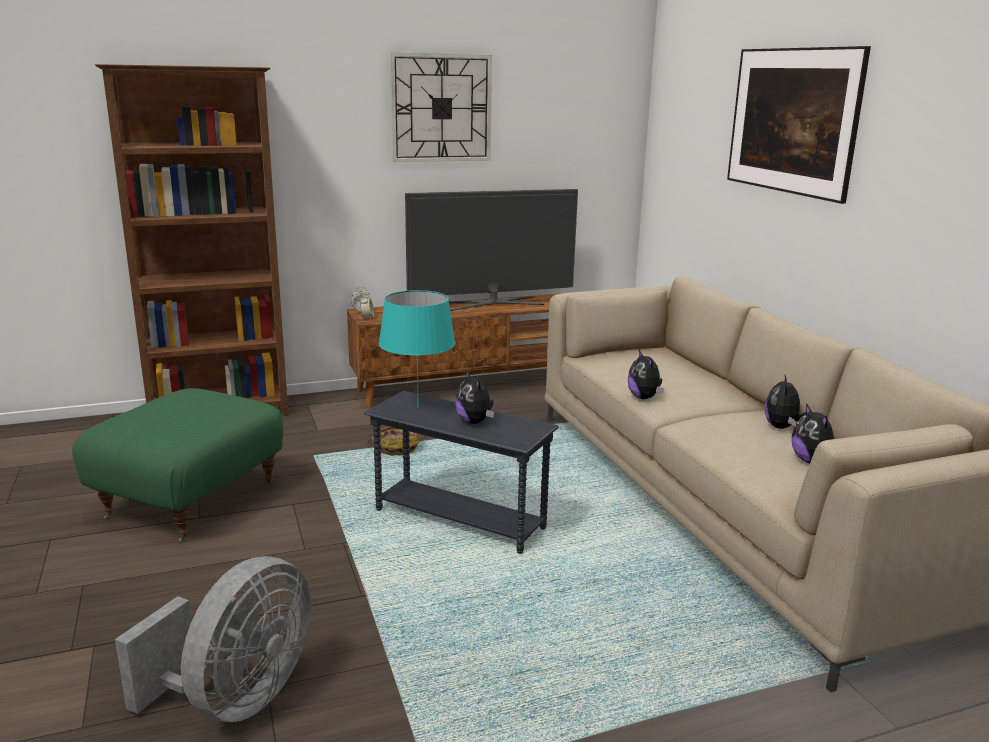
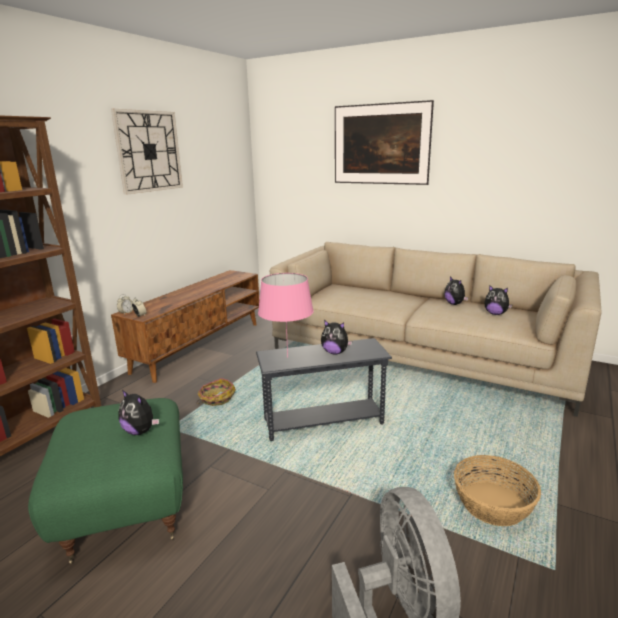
camera: 40 degrees left, 0 degrees up
turquoise table lamp [379,290,455,408] -> pink table lamp [258,273,314,357]
television [405,189,578,311] -> none
plush toy [628,350,664,399] -> plush toy moved to [118,390,159,435]
none -> basket [454,455,541,526]

